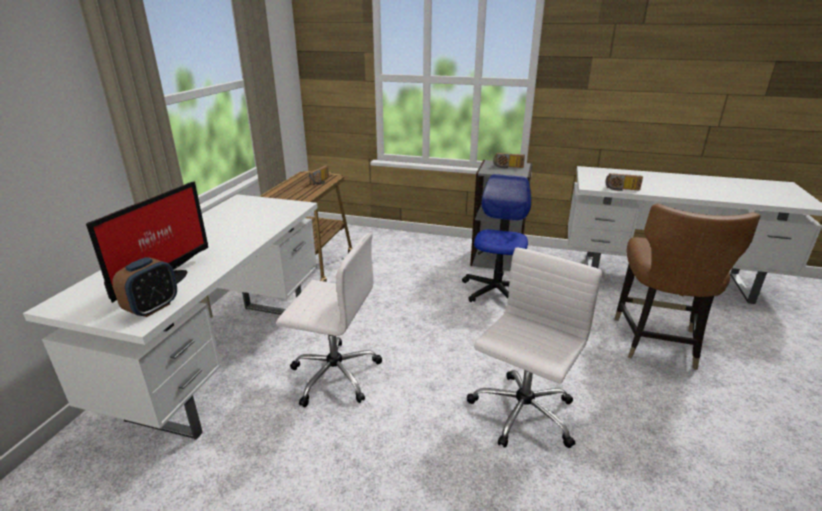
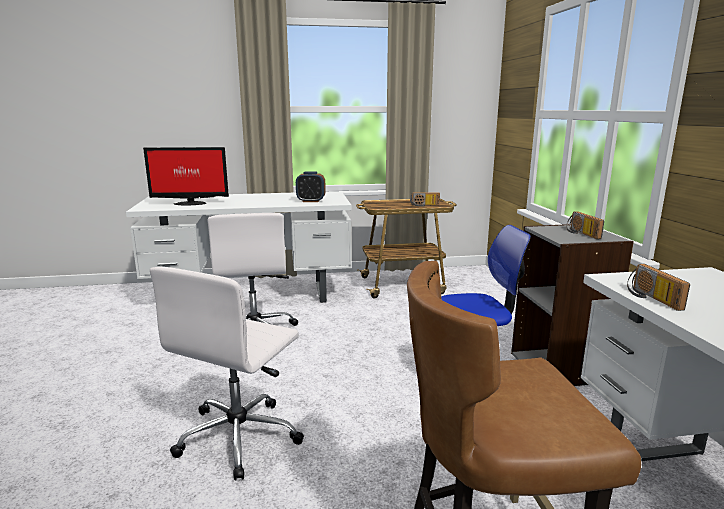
camera: 65 degrees right, 10 degrees down
alarm clock [112,257,177,317] -> alarm clock moved to [296,171,326,202]
white office chair [467,248,602,448] -> white office chair turned 105 degrees clockwise [150,267,304,480]

